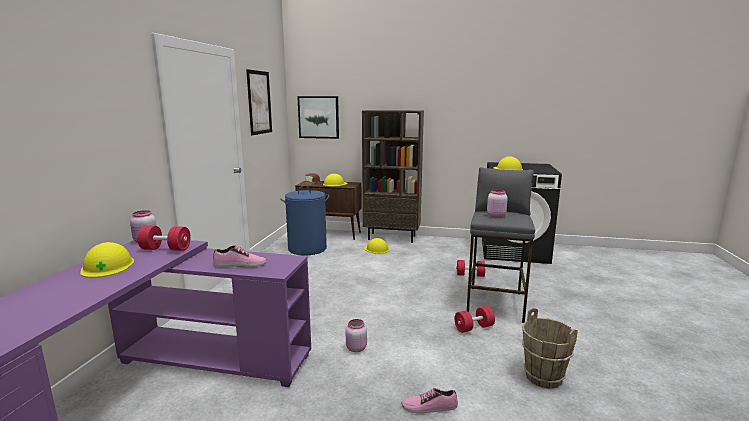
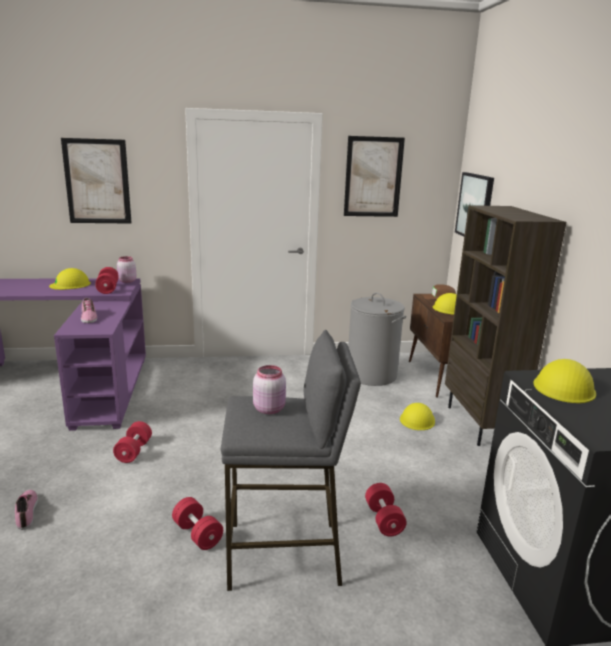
camera: 70 degrees right, 5 degrees up
blue laundry basket [281,185,329,256] -> grey laundry basket [348,292,406,386]
pink jar [346,319,367,352] -> red dumbbell [113,421,152,463]
brown bucket [522,308,578,389] -> none
none -> picture [61,138,132,224]

